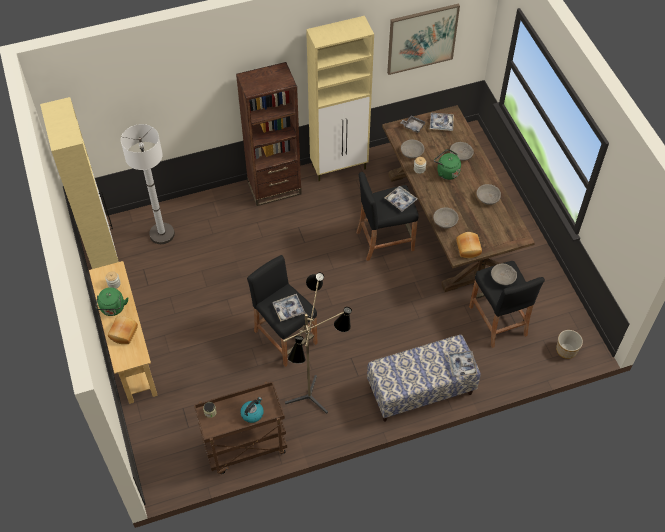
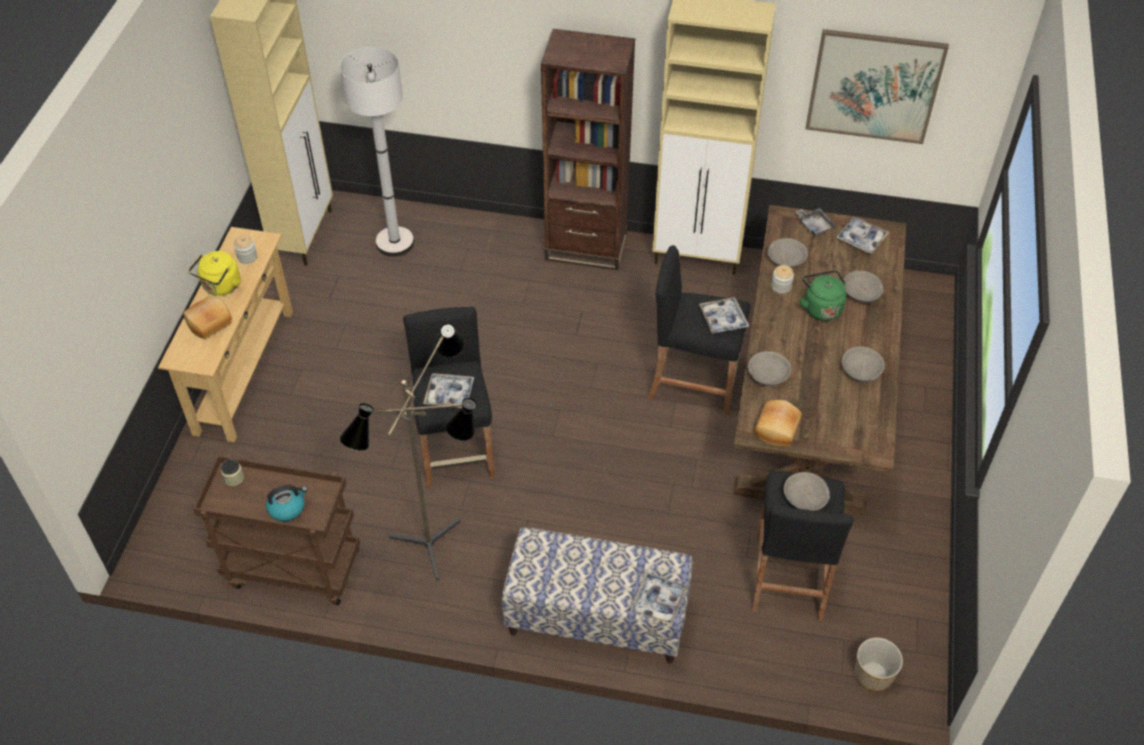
camera: 30 degrees right, 5 degrees down
green kettle [96,287,128,316] -> yellow kettle [189,251,241,296]

